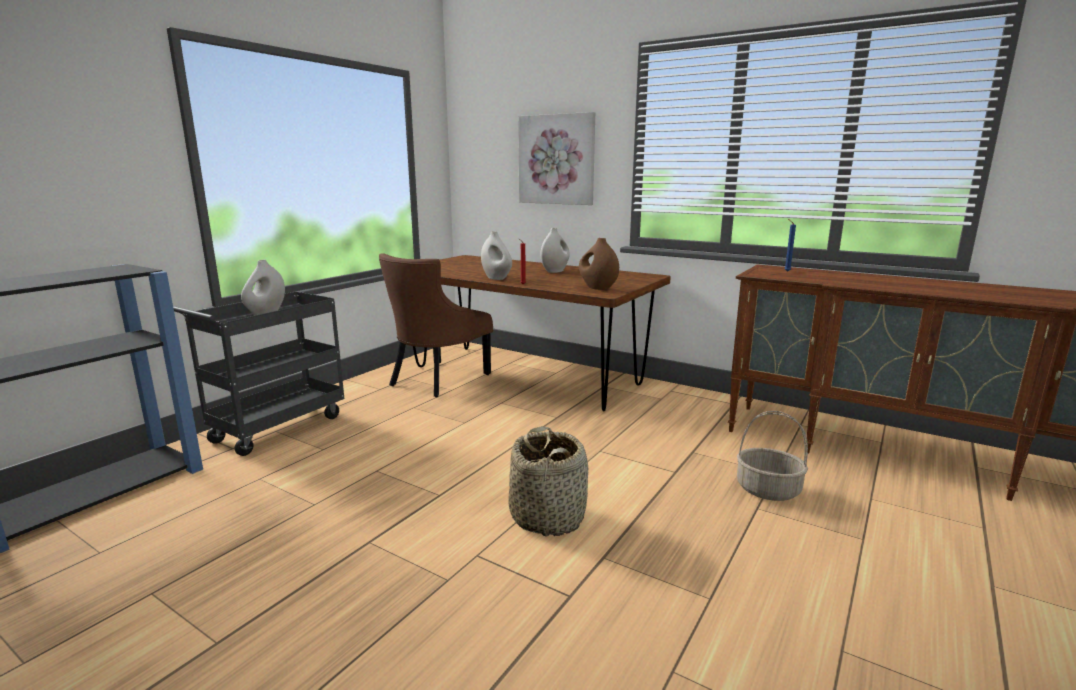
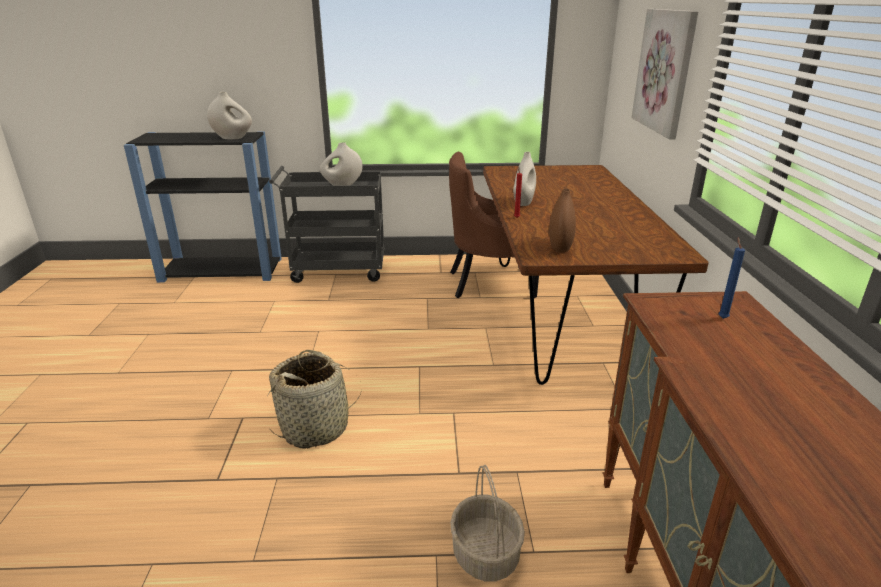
camera: 55 degrees right, 10 degrees up
white vase [541,228,570,273] -> white vase moved to [207,92,252,139]

